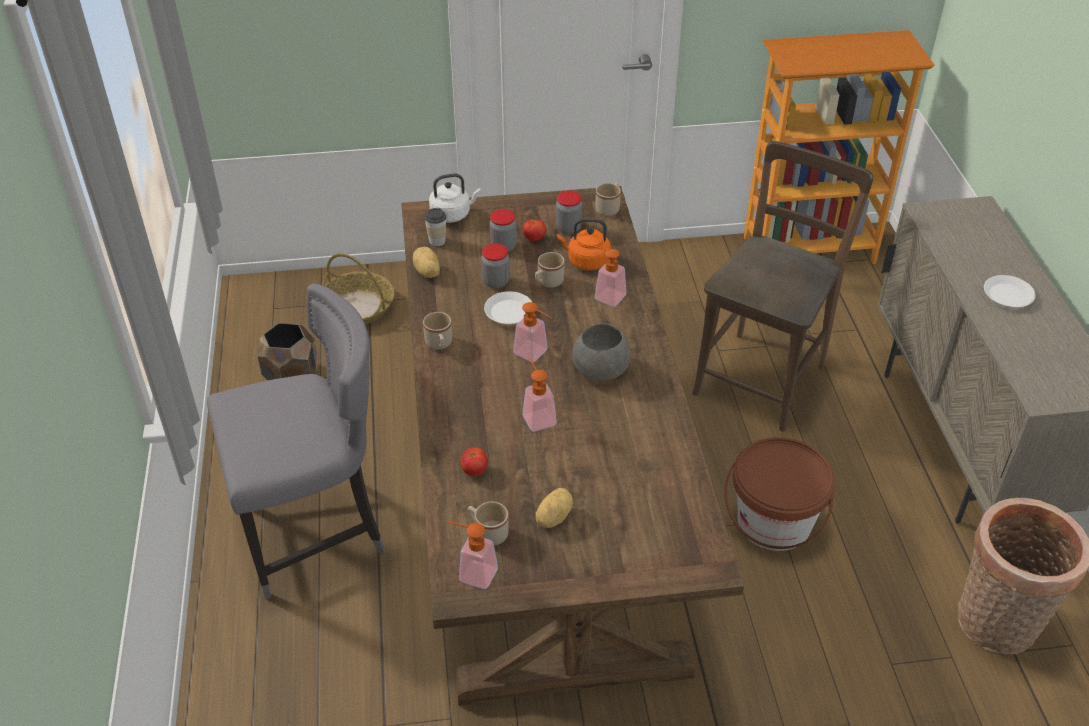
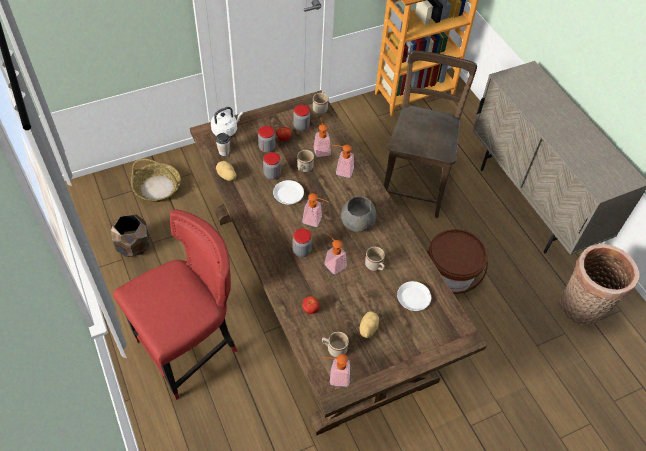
camera: 20 degrees left, 10 degrees up
grey chair [207,283,385,599] -> red chair [113,210,238,400]
beige mug [423,312,452,349] -> beige mug moved to [365,247,385,271]
orange kettle [557,218,611,270] -> soap dispenser [314,117,331,157]
white plate [984,275,1036,308] -> white plate moved to [397,281,431,311]
none -> jar [293,229,312,257]

